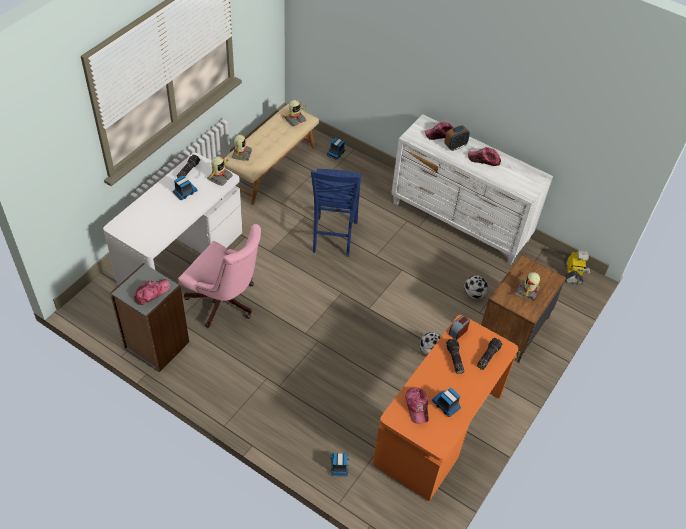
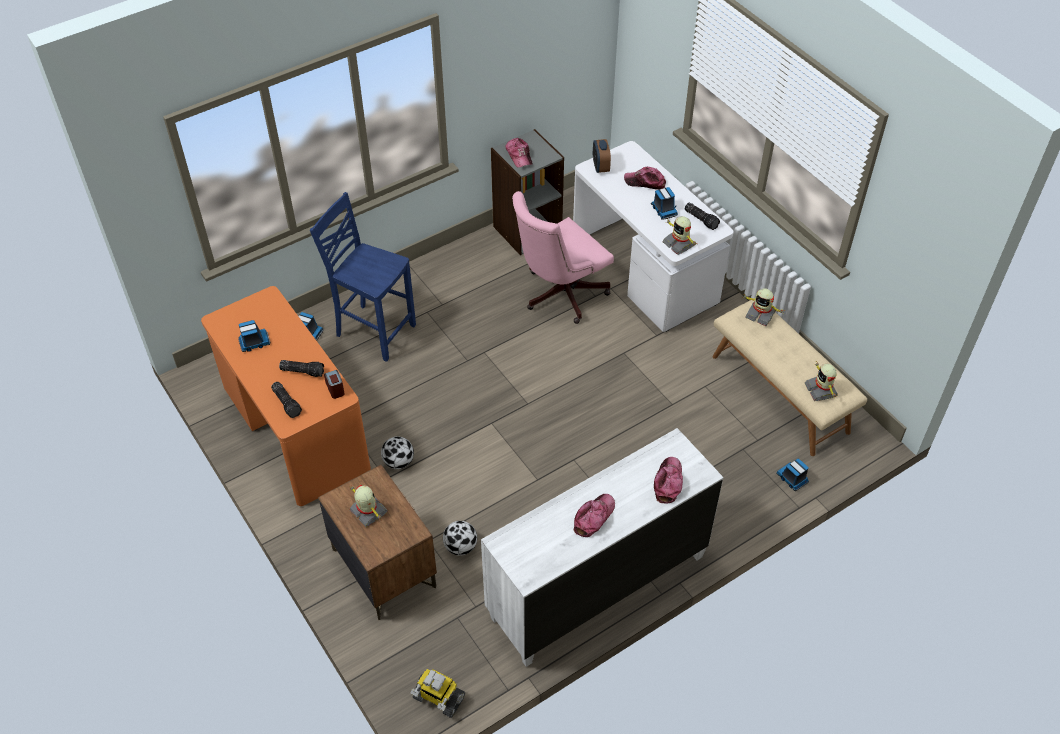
camera: 115 degrees right, 0 degrees up
blue chair [311,169,362,257] -> blue chair moved to [310,192,416,362]
cap [405,388,429,423] -> cap moved to [624,167,666,190]
alarm clock [444,125,470,151] -> alarm clock moved to [593,139,611,173]

